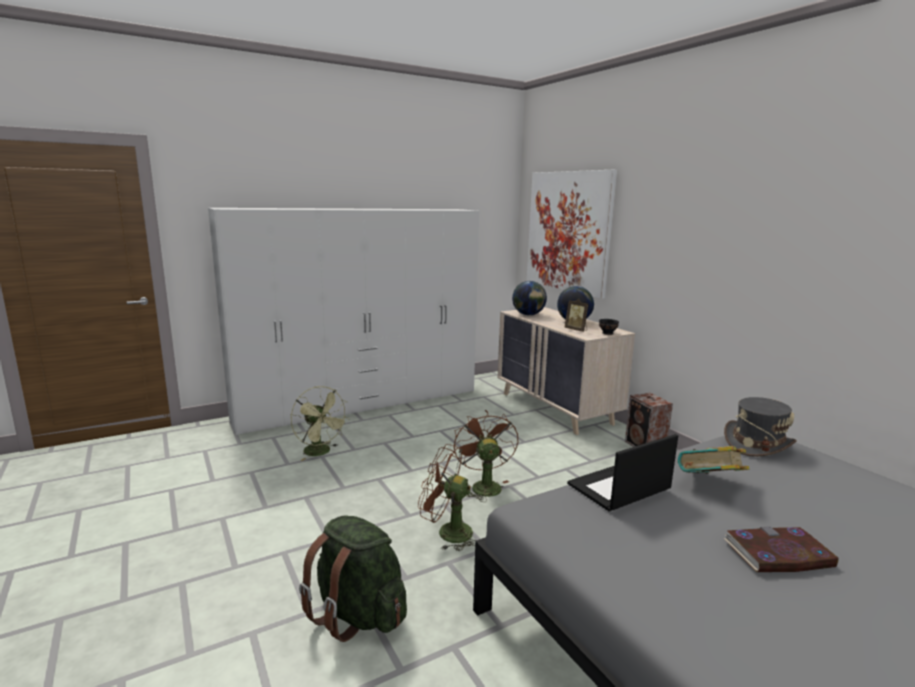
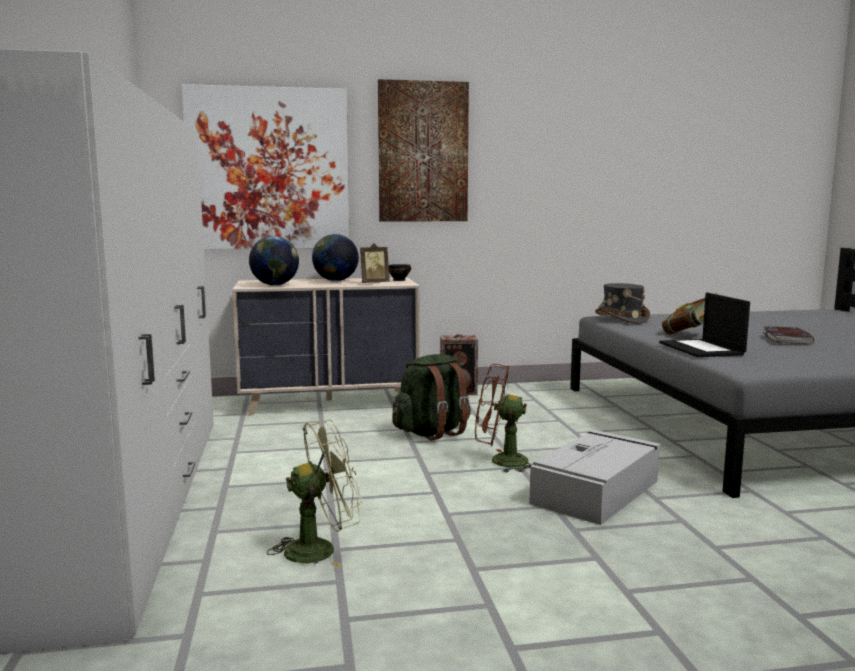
camera: 70 degrees left, 5 degrees down
green backpack [299,515,407,642] -> green backpack moved to [392,354,471,440]
brown fan [418,444,476,551] -> grey storage box [529,430,661,525]
none -> picture [378,79,469,222]

